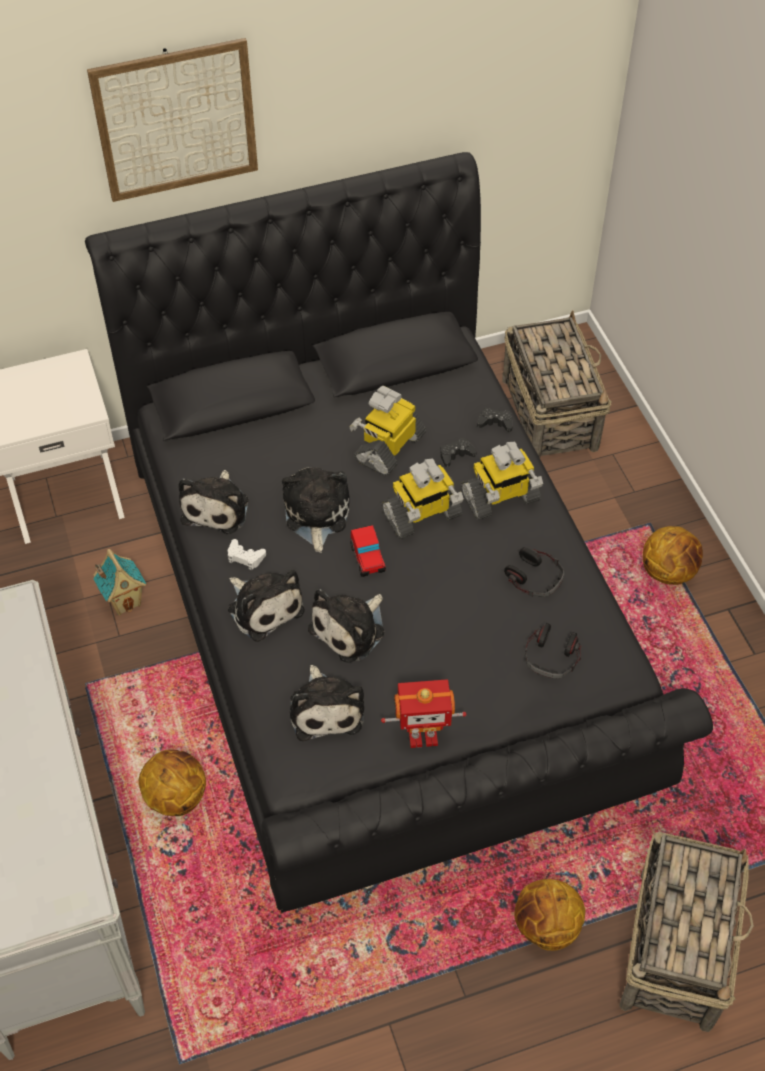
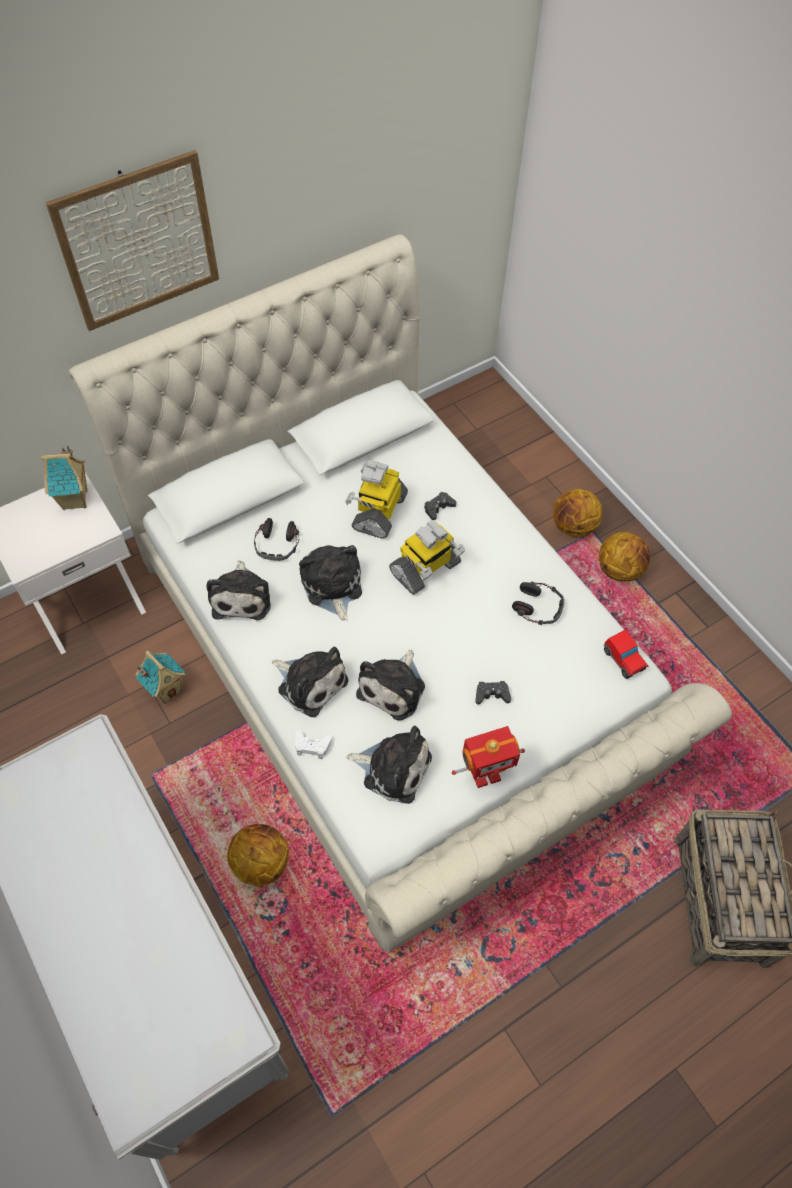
camera: 15 degrees left, 5 degrees up
black bed [85,152,713,913] -> beige bed [69,234,732,953]
white game controller [228,539,266,570] -> white game controller moved to [295,730,332,759]
plush toy [290,665,364,741] -> plush toy turned 45 degrees counterclockwise [346,726,432,804]
toy car [350,525,386,577] -> toy car moved to [604,630,648,679]
toy robot [461,442,543,520] -> none
black game controller [477,408,512,432] -> black game controller moved to [475,681,511,705]
basket [502,310,612,458] -> none
basketball [514,879,585,951] -> basketball moved to [553,489,602,538]
headphones [525,623,581,678] -> headphones moved to [254,518,300,561]
none -> toy house [41,445,88,510]

